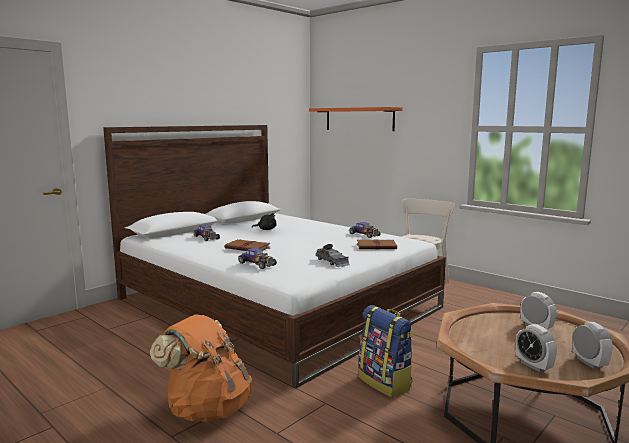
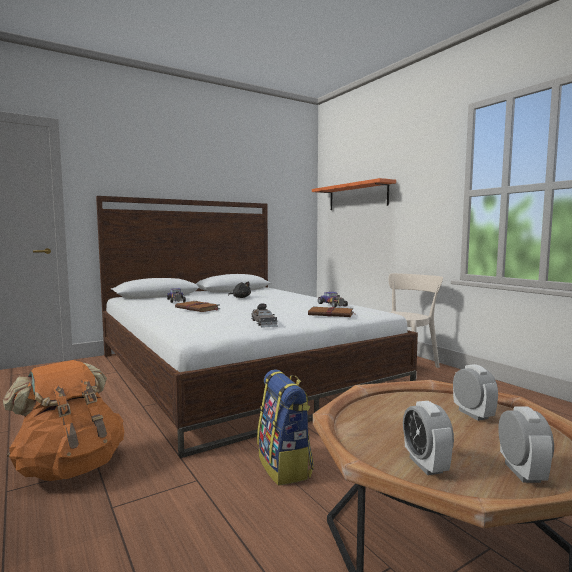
camera: 15 degrees right, 5 degrees down
toy car [238,248,277,269] -> none

